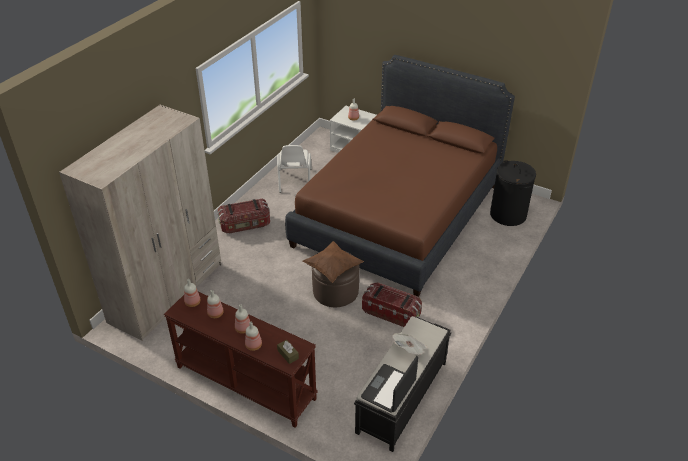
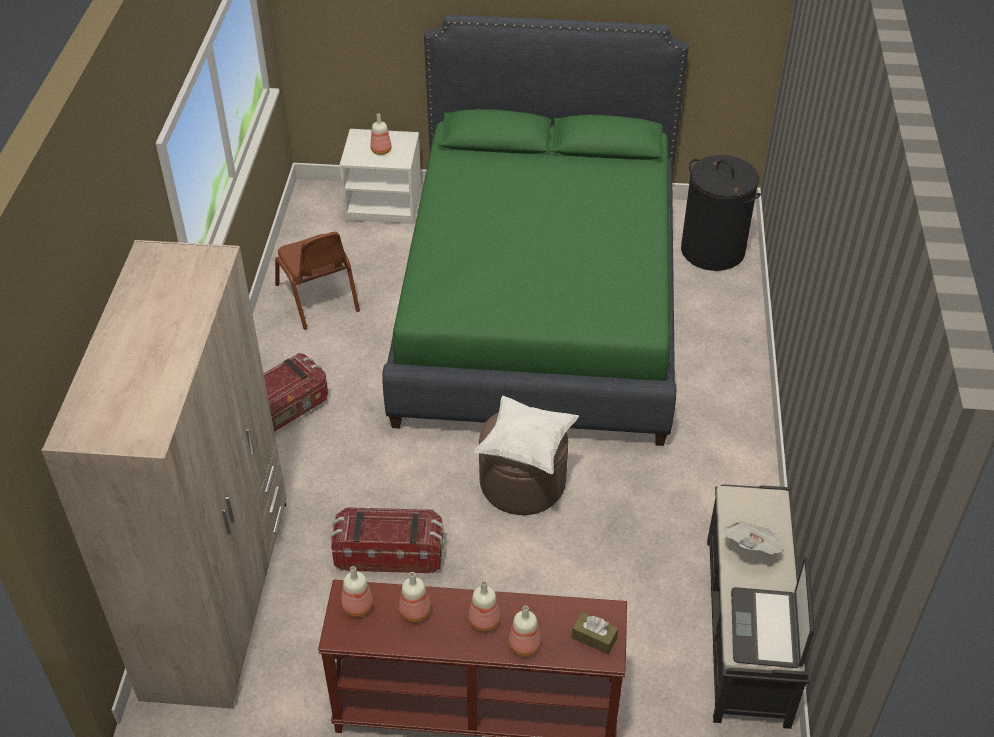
camera: 25 degrees left, 5 degrees up
white chair [277,145,311,193] -> brown chair [275,232,360,329]
brown bed [285,55,515,297] -> green bed [382,15,689,446]
brown pillow [302,241,364,283] -> white pillow [474,396,579,474]
storage box [362,283,422,327] -> storage box moved to [331,507,444,573]

